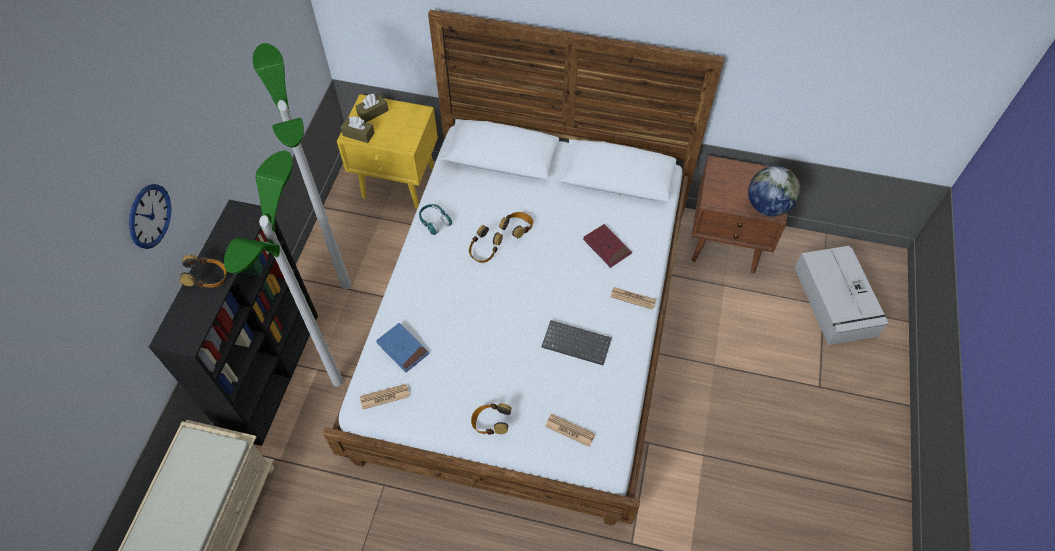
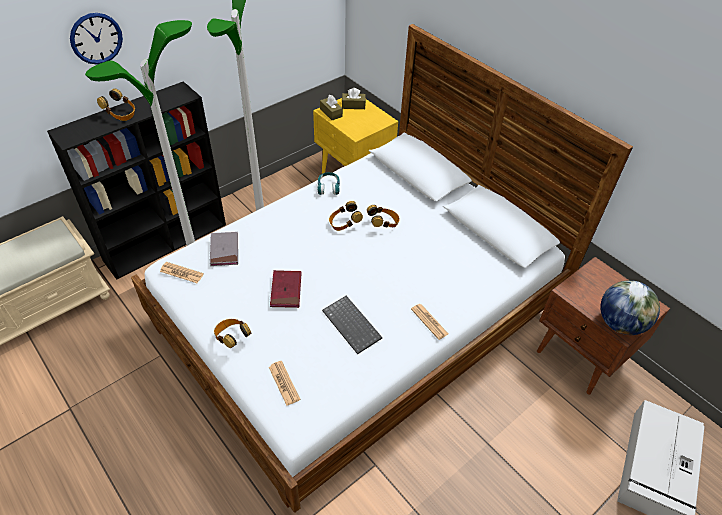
camera: 35 degrees right, 10 degrees down
blue book [376,323,429,373] -> grey book [210,232,238,266]
red book [583,224,632,268] -> red book moved to [270,270,302,308]

